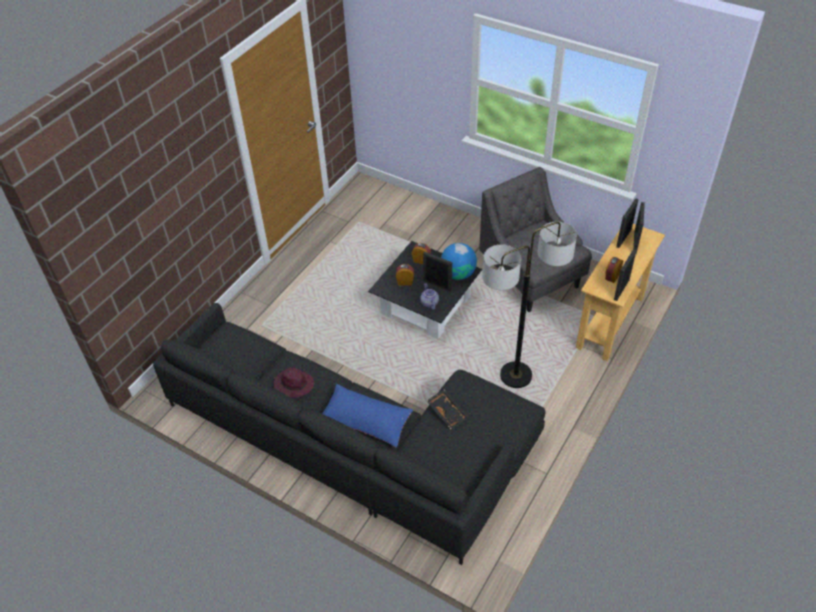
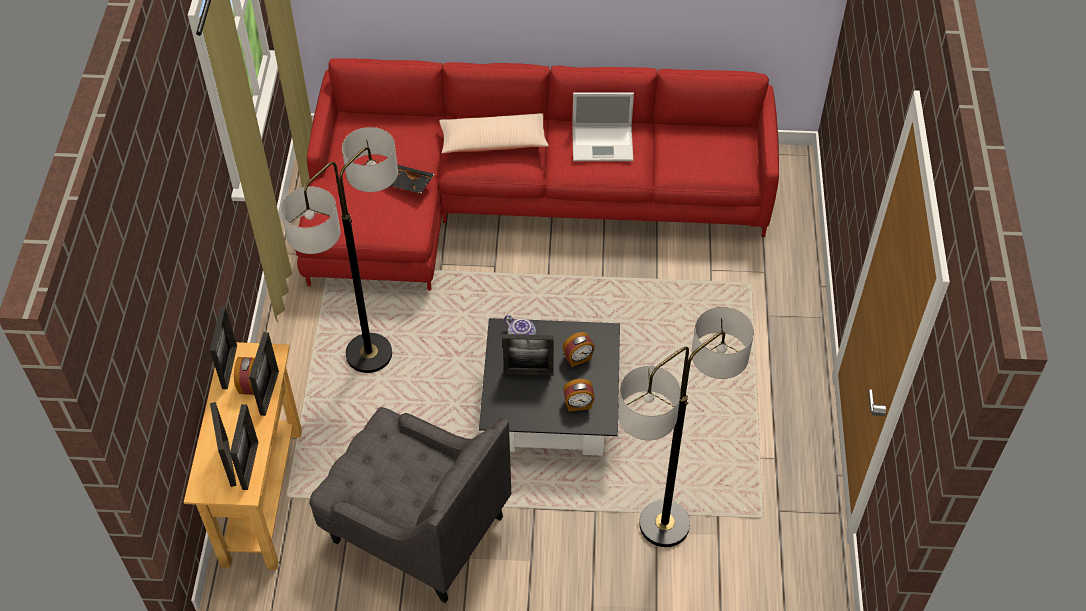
camera: 150 degrees right, 5 degrees up
black sofa [153,303,546,565] -> red sofa [295,58,779,290]
purple hat [274,367,314,398] -> laptop [572,93,634,161]
blue pillow [322,384,413,447] -> beige pillow [439,113,549,154]
globe [441,243,477,280] -> none
none -> picture frame [249,332,279,416]
none -> floor lamp [618,307,754,547]

